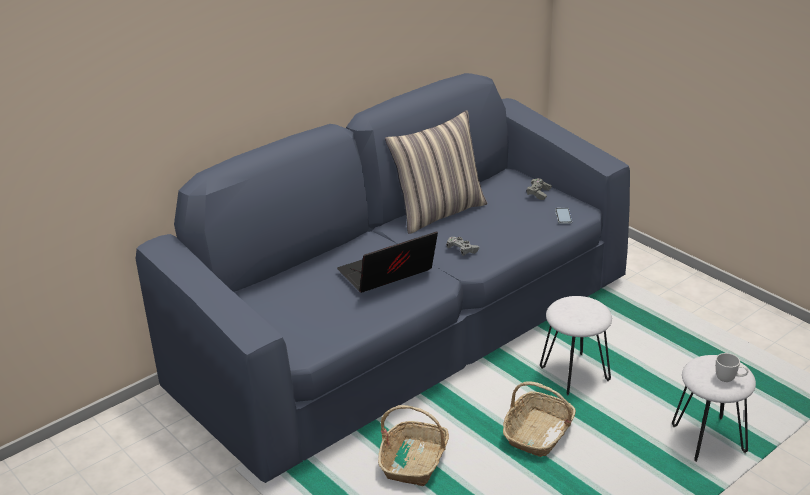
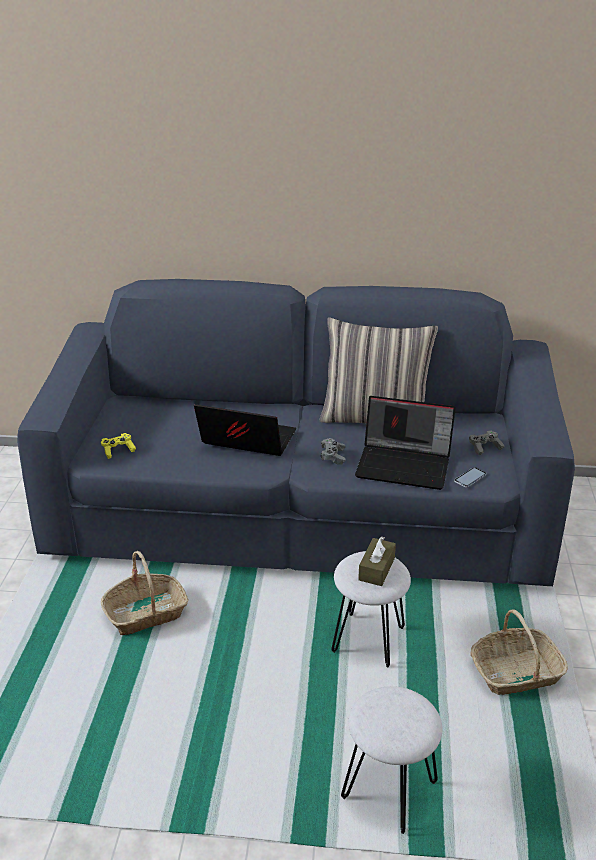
camera: 45 degrees right, 0 degrees up
basket [503,381,576,457] -> basket moved to [470,609,568,695]
white mug [716,353,748,382] -> none
none -> yellow game controller [101,433,136,459]
none -> laptop [355,396,456,490]
none -> brown tissue box [358,536,396,586]

